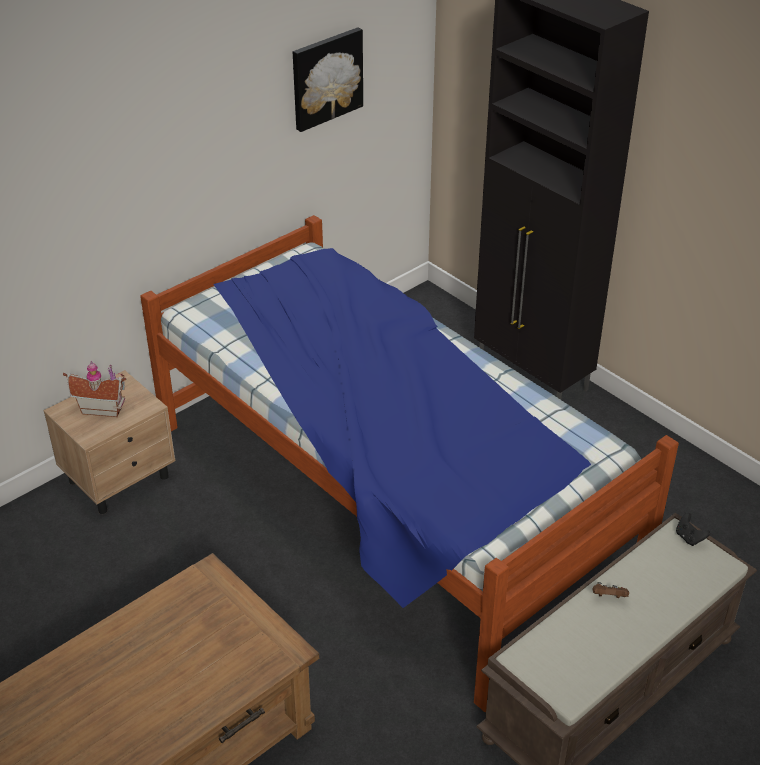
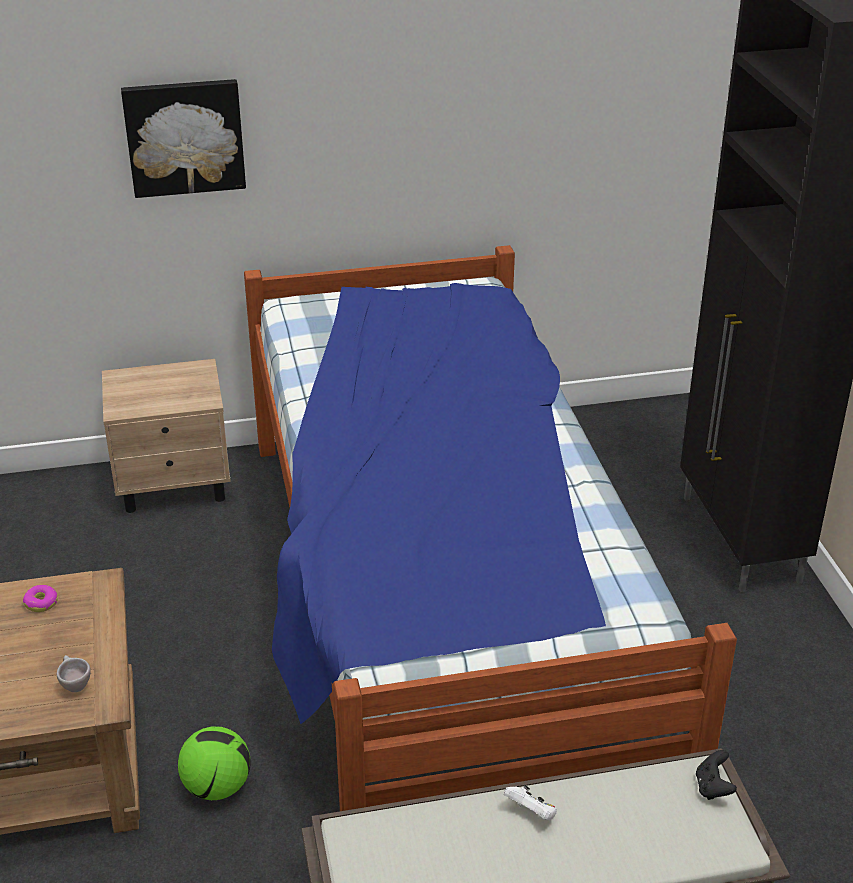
camera: 30 degrees right, 5 degrees down
toy house [63,361,126,417] -> none
picture [293,28,363,132] -> picture moved to [121,79,246,198]
brown game controller [593,582,629,598] -> white game controller [504,785,557,821]
none -> donut [23,585,58,612]
none -> beige cup [57,655,91,692]
none -> football [178,726,251,800]

